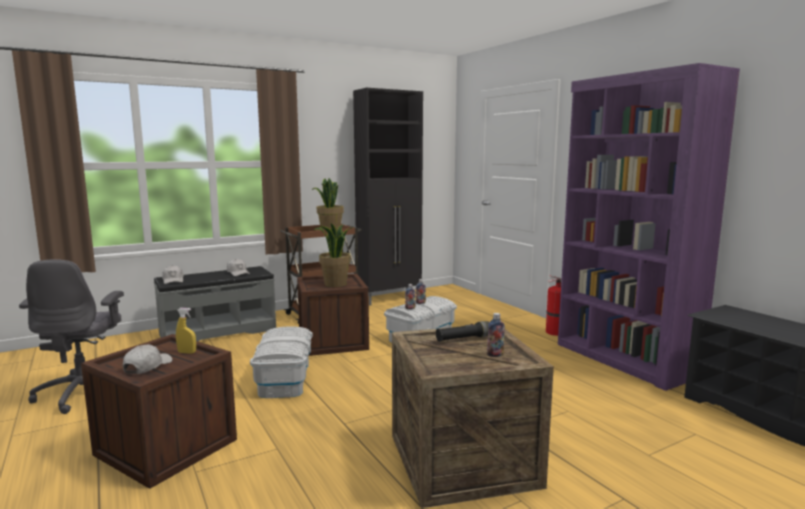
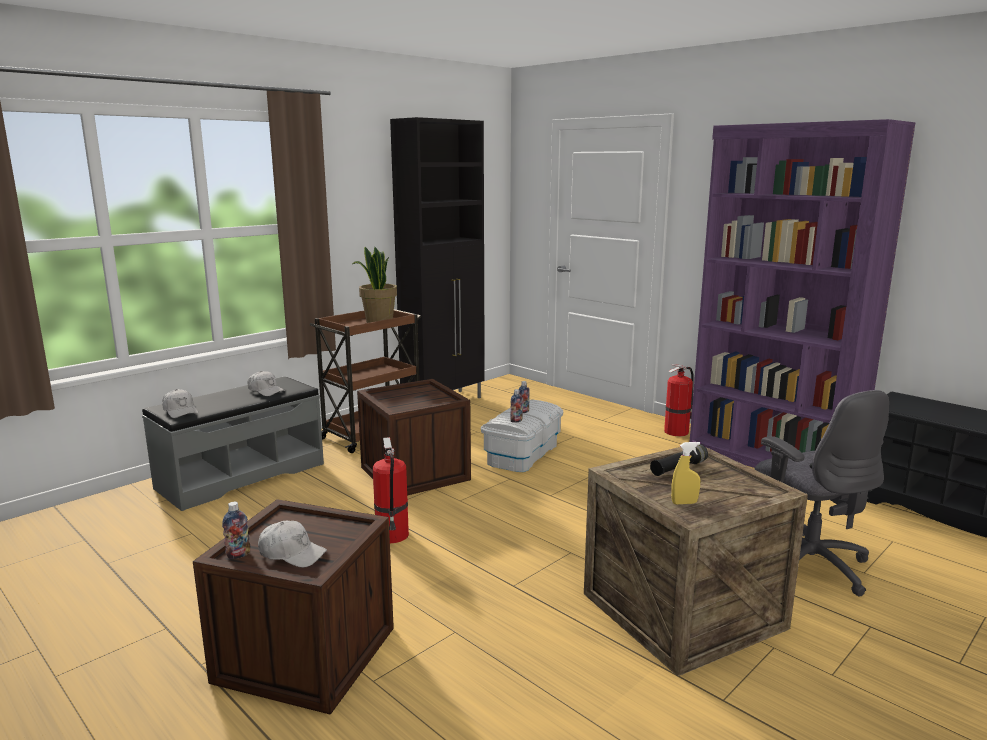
camera: 15 degrees left, 5 degrees up
grey office chair [19,259,124,414] -> grey office chair moved to [755,390,889,597]
white cap [123,344,172,374] -> white cap turned 105 degrees clockwise [258,521,327,568]
yellow spray bottle [176,308,196,354] -> yellow spray bottle moved to [671,442,700,504]
white storage box [250,327,313,398] -> fire extinguisher [373,437,409,543]
potted plant [314,223,353,287] -> none
bottle [487,313,505,357] -> bottle moved to [222,502,250,559]

